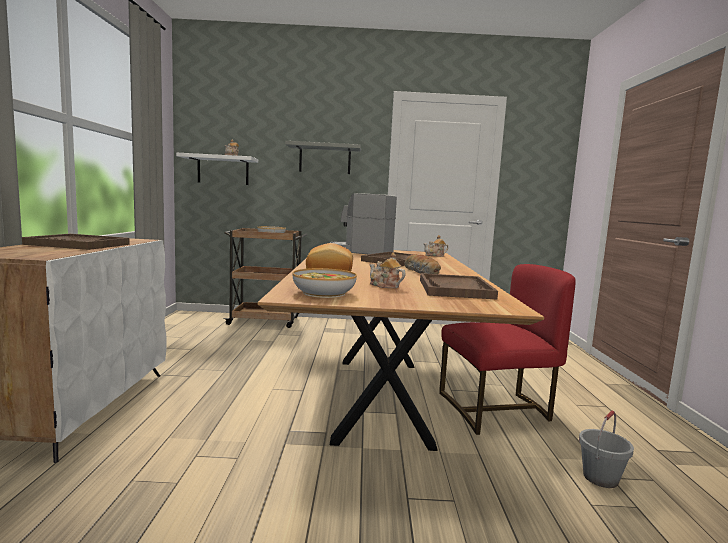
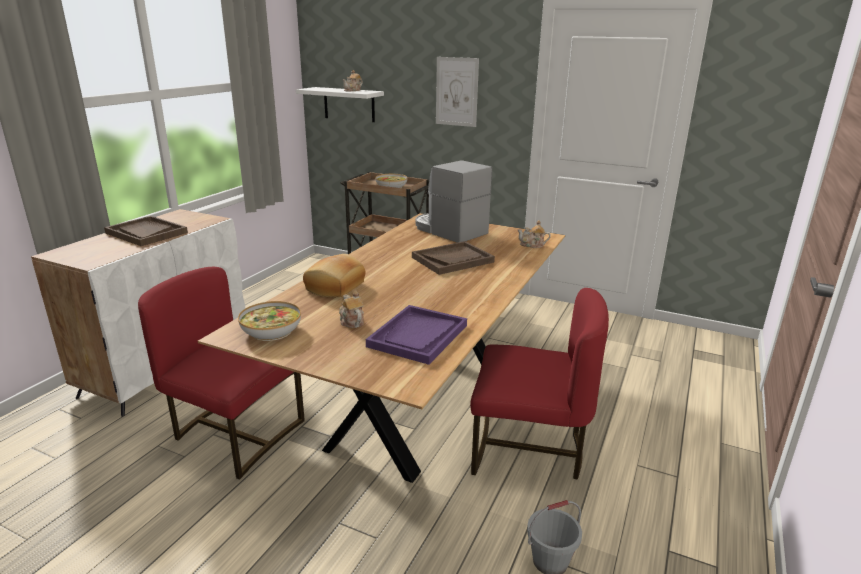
camera: 25 degrees right, 15 degrees up
grey shelf [285,141,361,174] -> picture [436,57,479,127]
bread [404,254,441,274] -> none
brown tray [420,273,498,299] -> purple tray [366,305,467,365]
none -> red chair [138,267,305,480]

